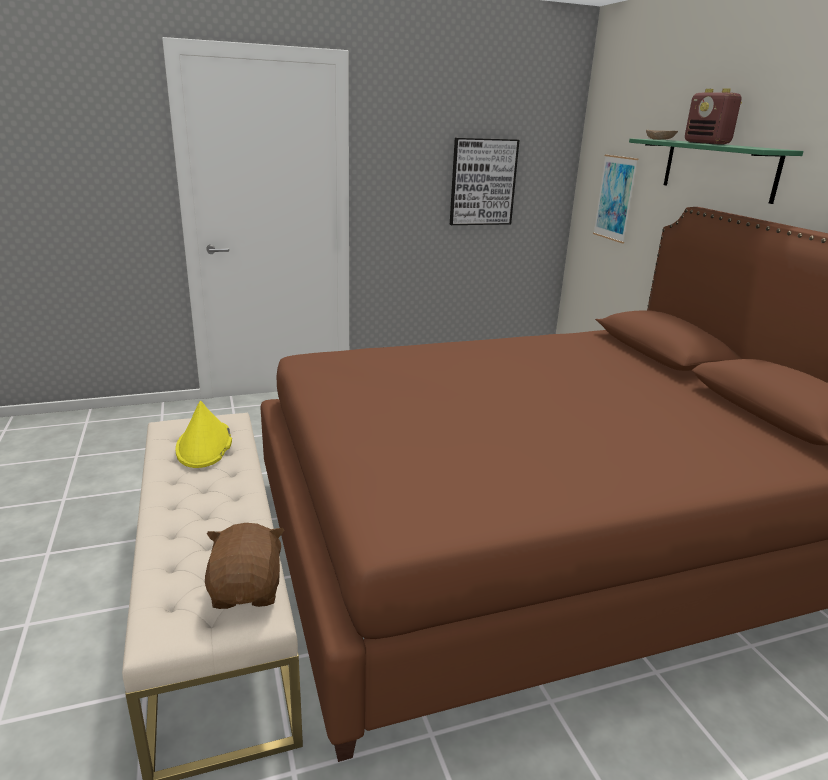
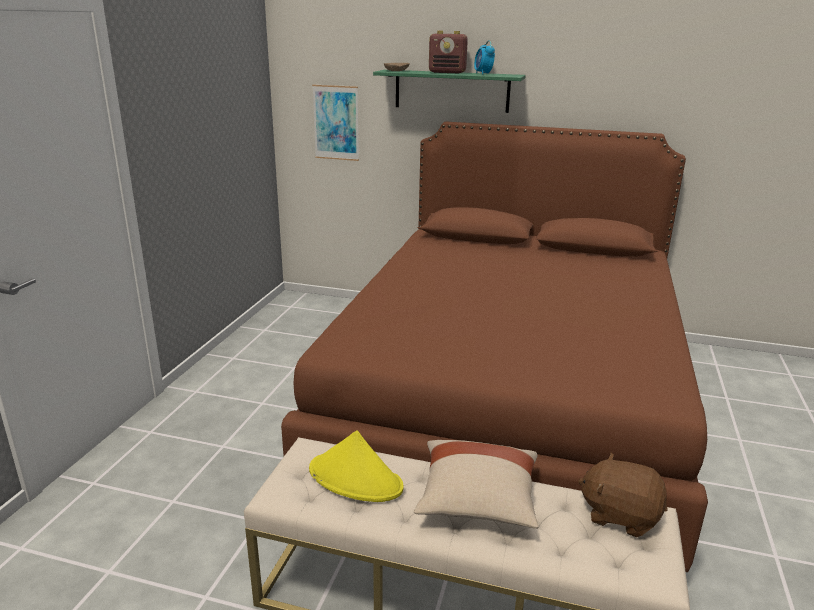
camera: 55 degrees left, 0 degrees up
picture [450,138,519,225] -> none
none -> beige pillow [414,440,538,529]
none -> alarm clock [474,40,495,75]

